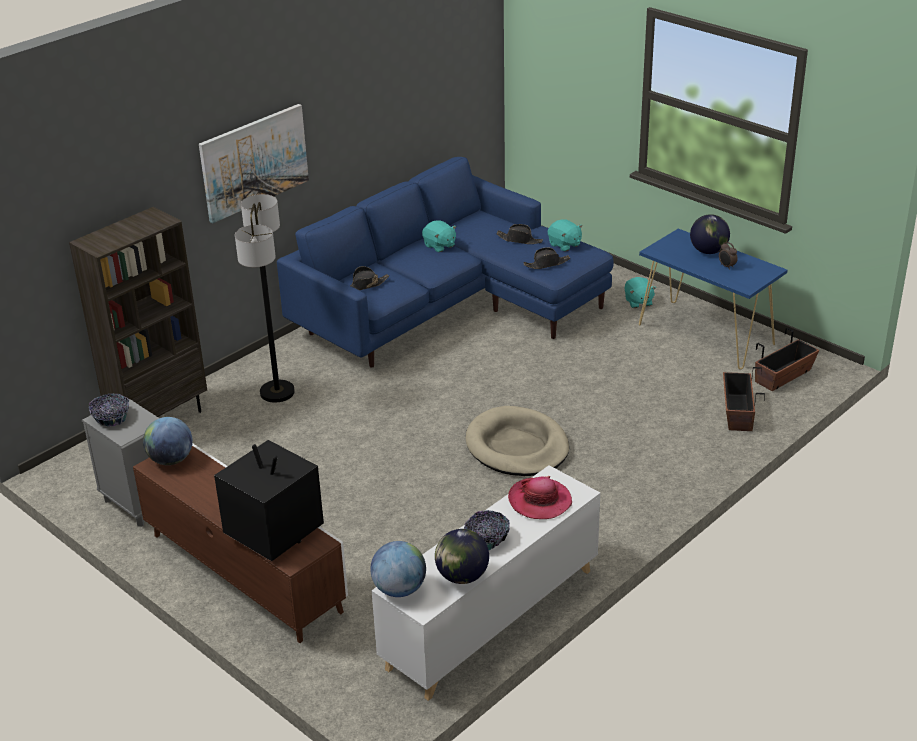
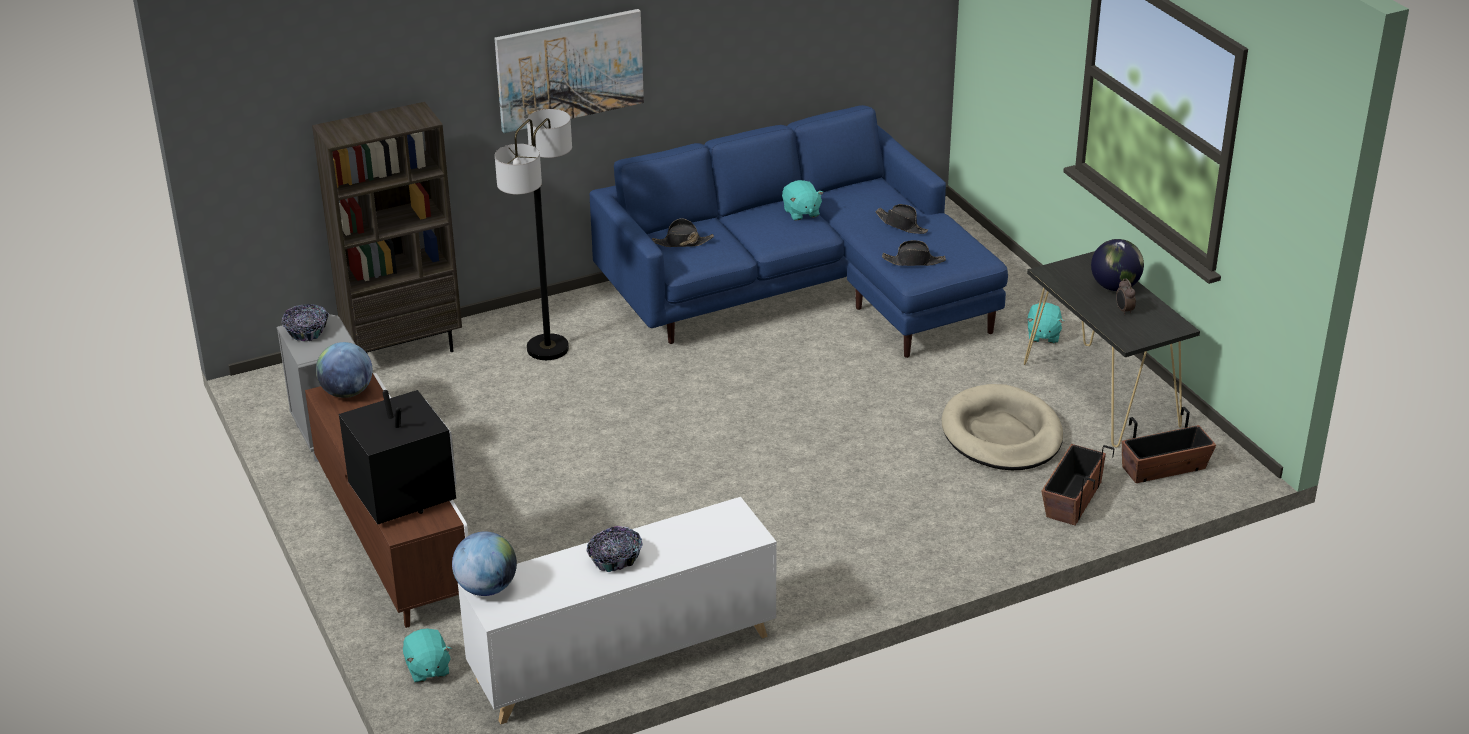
camera: 20 degrees right, 0 degrees up
globe [435,529,489,584] -> none
beige dog bed [466,406,569,476] -> beige dog bed moved to [942,384,1063,470]
hat [508,476,572,519] -> none
turquoise plush toy [548,219,582,252] -> turquoise plush toy moved to [403,628,452,683]
blue console table [639,229,787,369] -> black console table [1024,251,1200,447]

